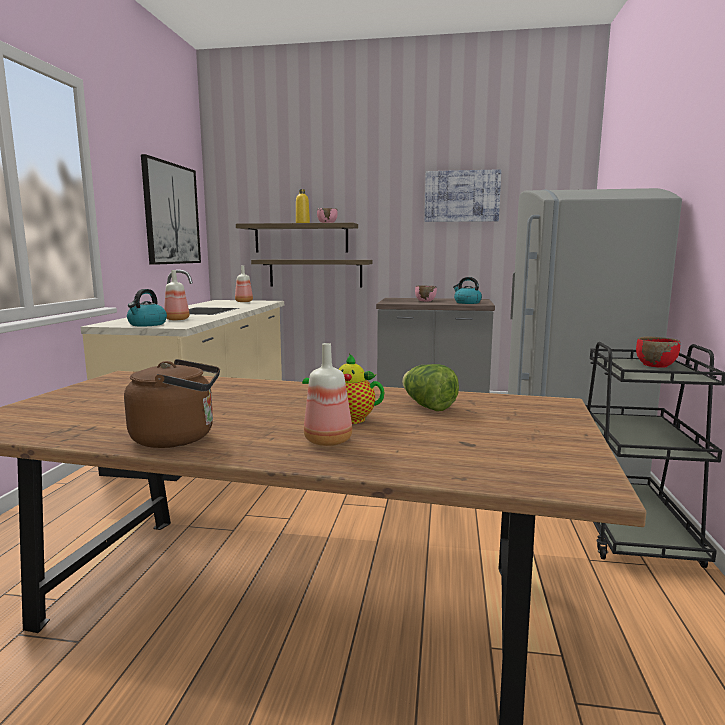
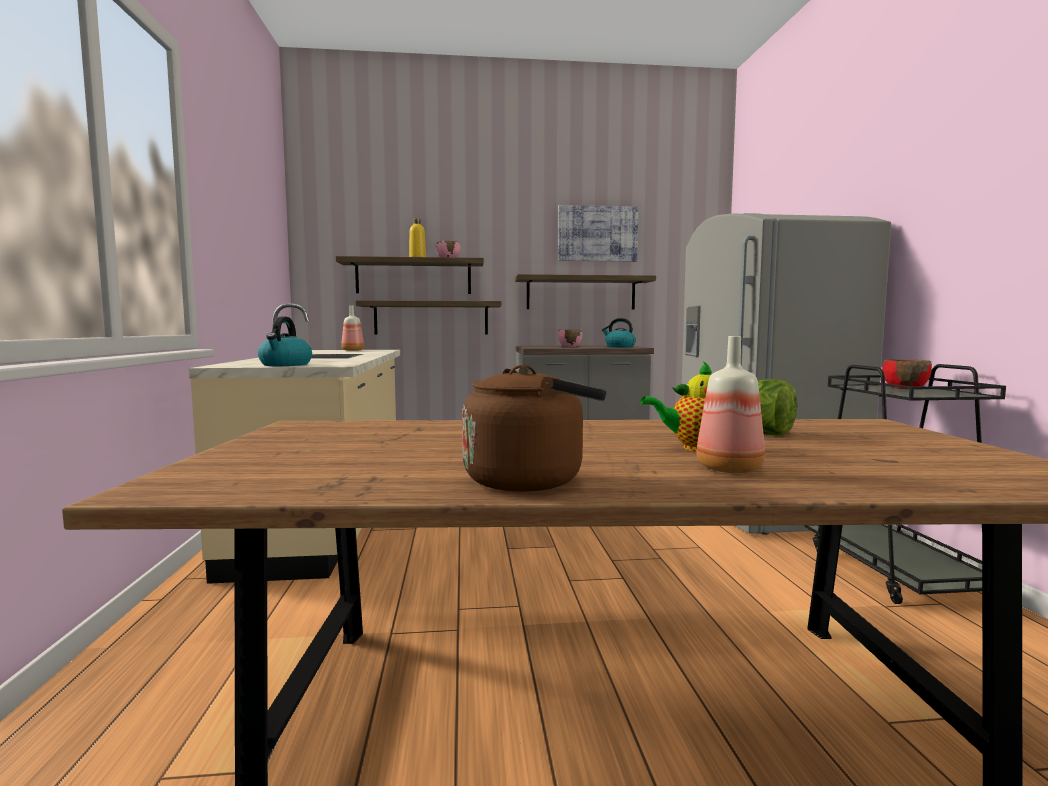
camera: 15 degrees left, 5 degrees down
picture [141,154,201,265] -> none
bottle [164,270,189,320] -> none
none -> shelf [515,274,656,310]

